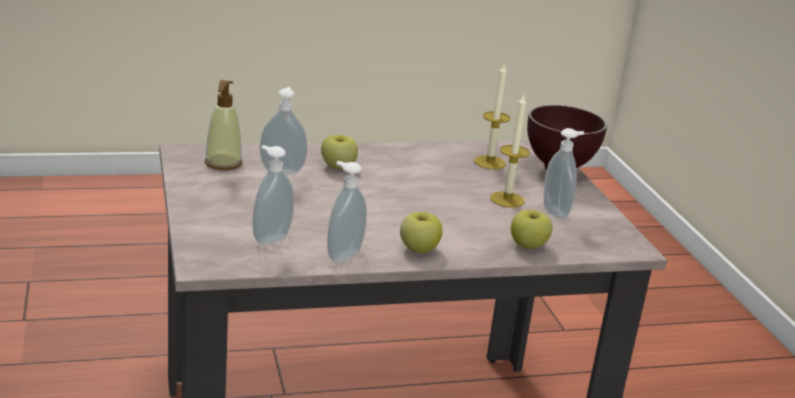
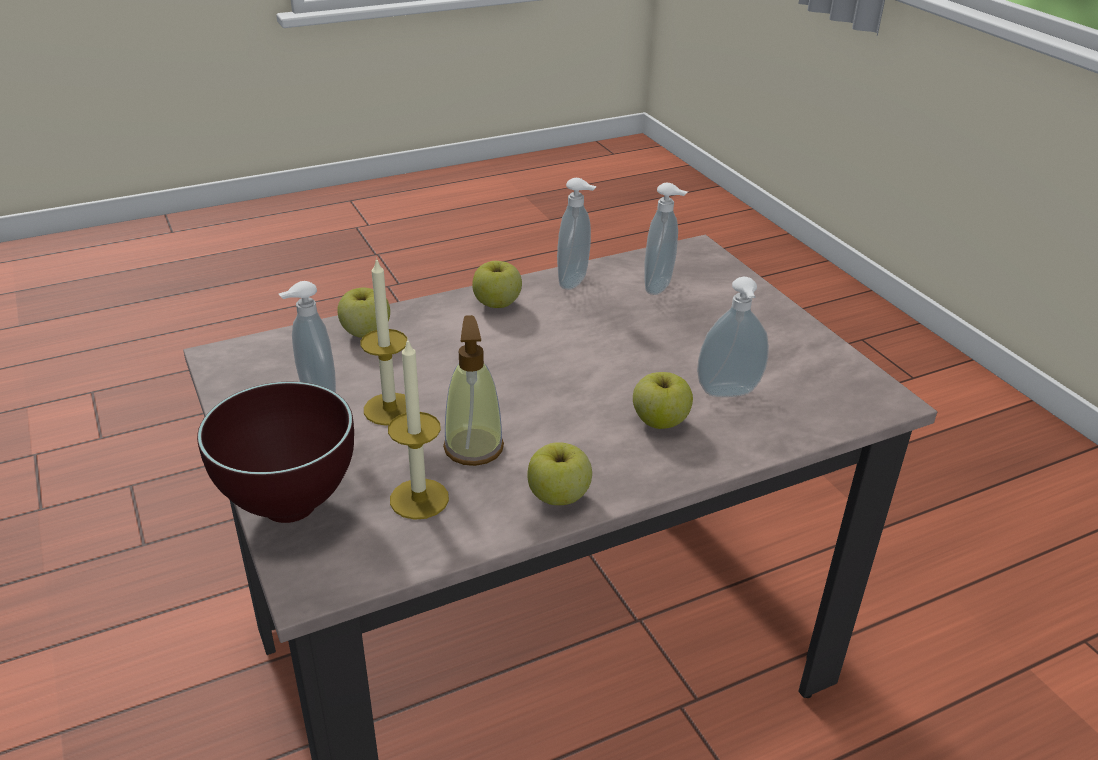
camera: 170 degrees right, 10 degrees up
soap dispenser [205,80,242,170] -> soap dispenser moved to [443,315,504,466]
none -> apple [527,442,592,505]

